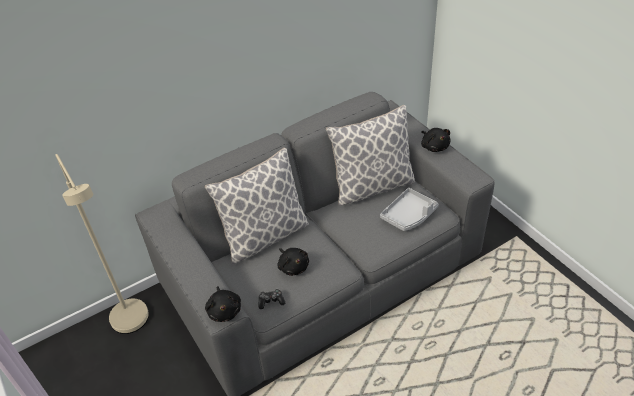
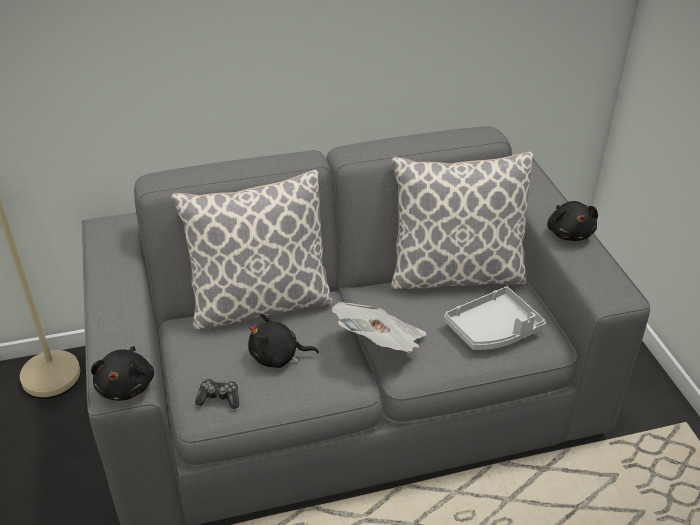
camera: 15 degrees right, 5 degrees down
black plush toy [278,248,309,276] -> black plush toy turned 105 degrees clockwise [248,313,319,368]
none -> newspaper [332,302,427,353]

